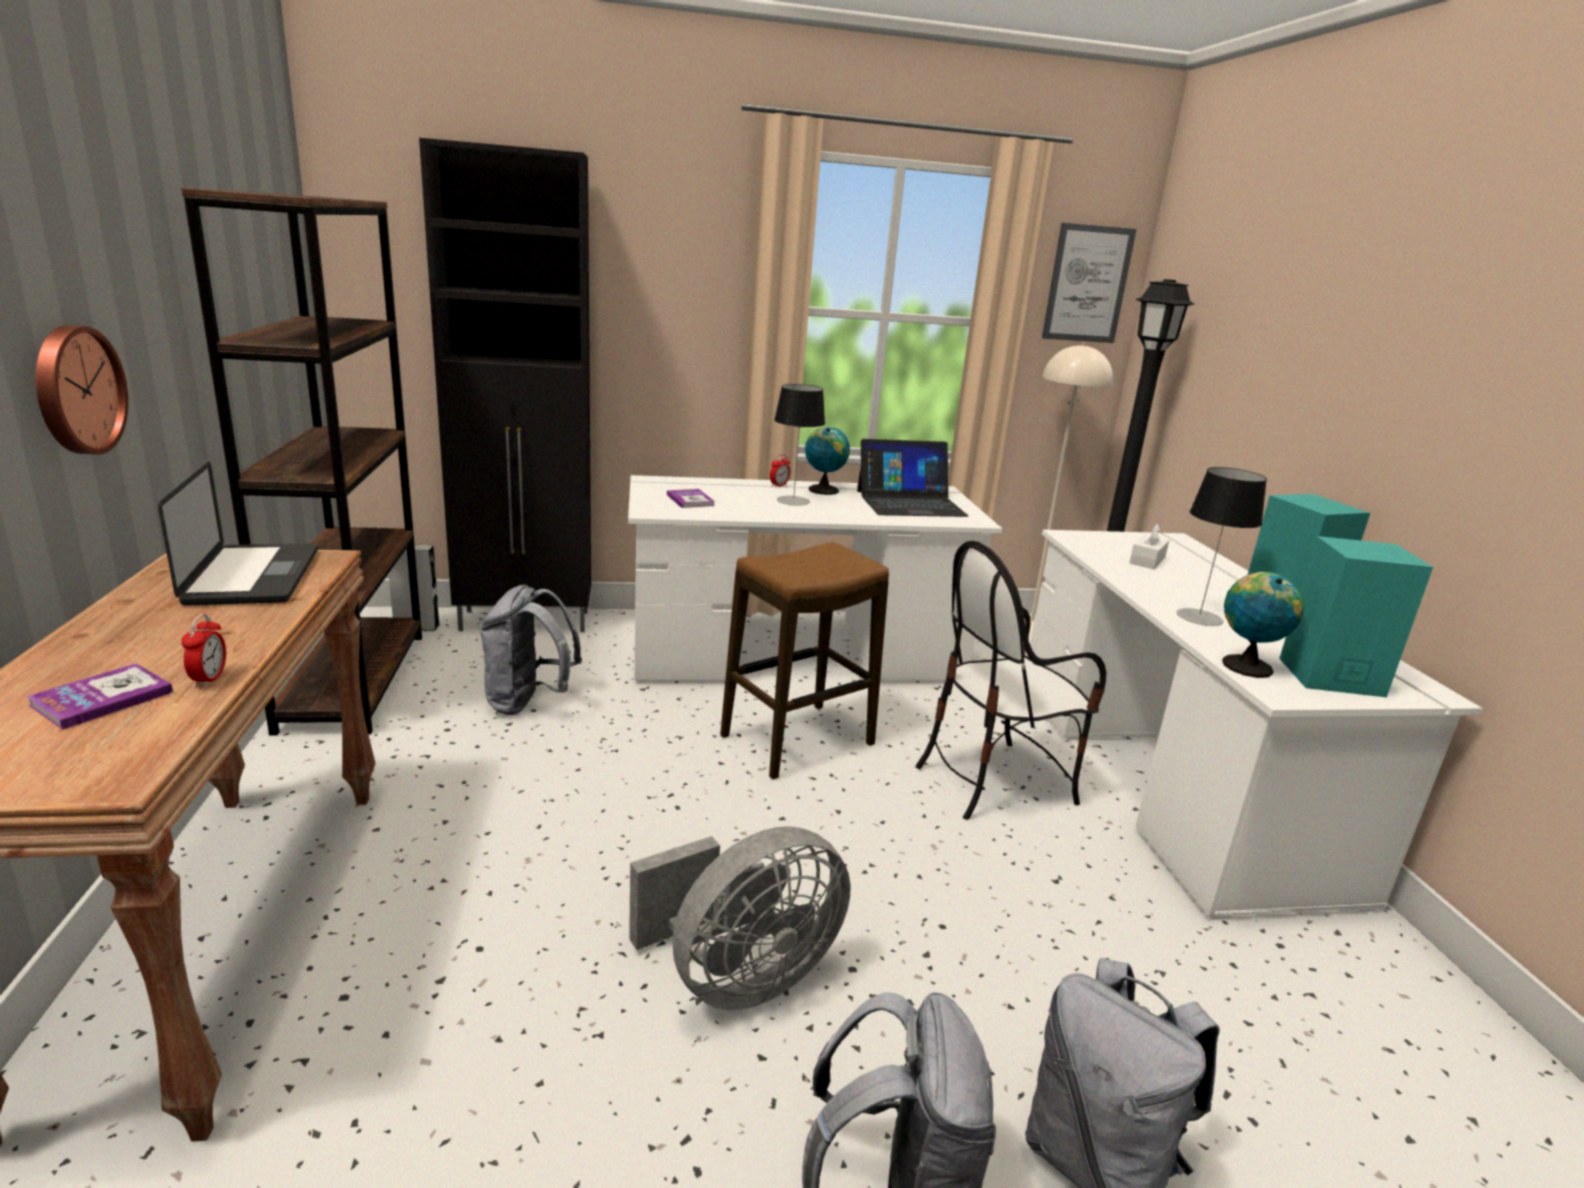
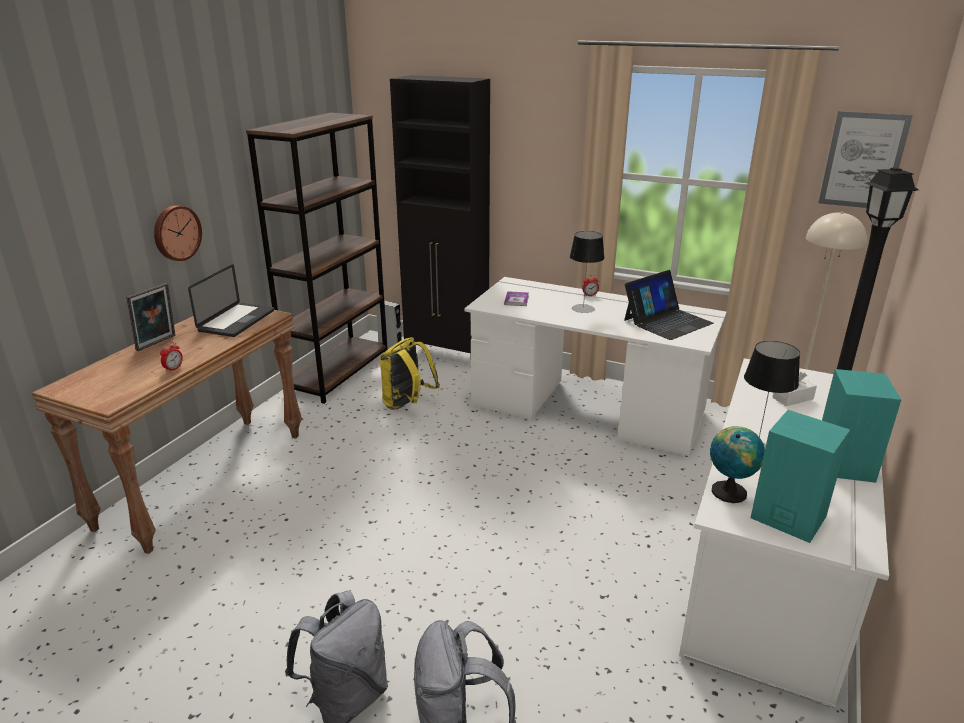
camera: 35 degrees right, 5 degrees up
book [26,663,173,730] -> none
grey backpack [479,585,582,715] -> yellow backpack [380,337,440,410]
grey fan [629,826,851,1010] -> none
stool [720,542,889,779] -> none
globe [805,427,850,495] -> none
laptop [857,439,968,517] -> laptop turned 60 degrees counterclockwise [624,270,714,340]
chair [916,541,1106,820] -> none
none -> picture frame [126,283,175,351]

